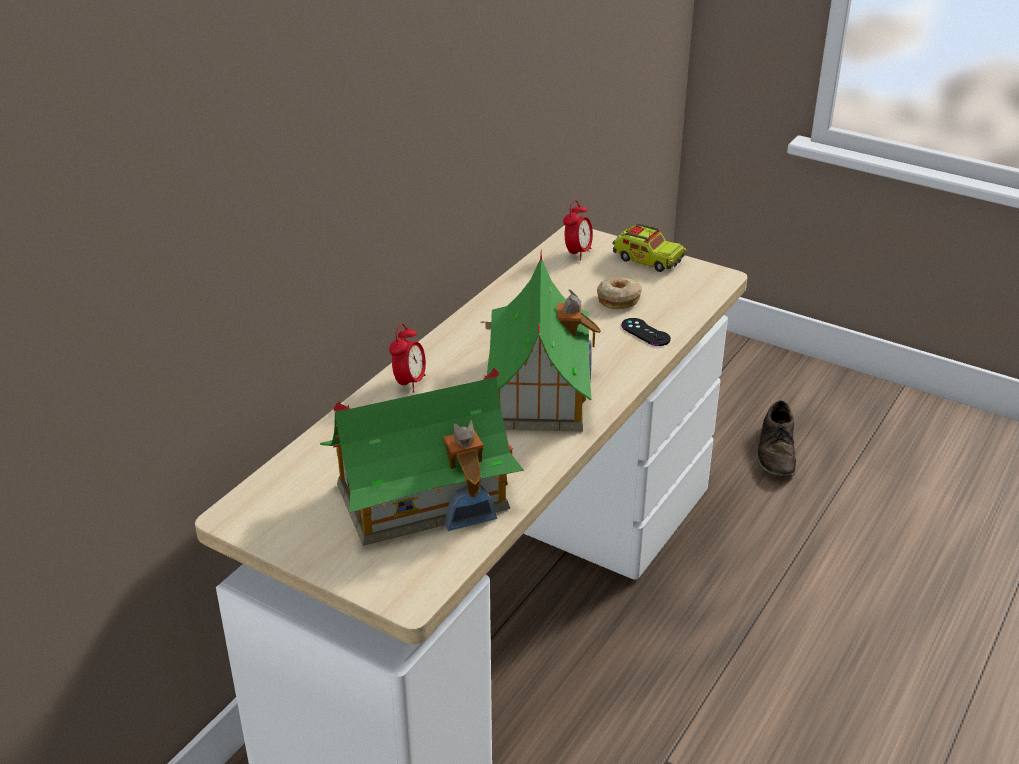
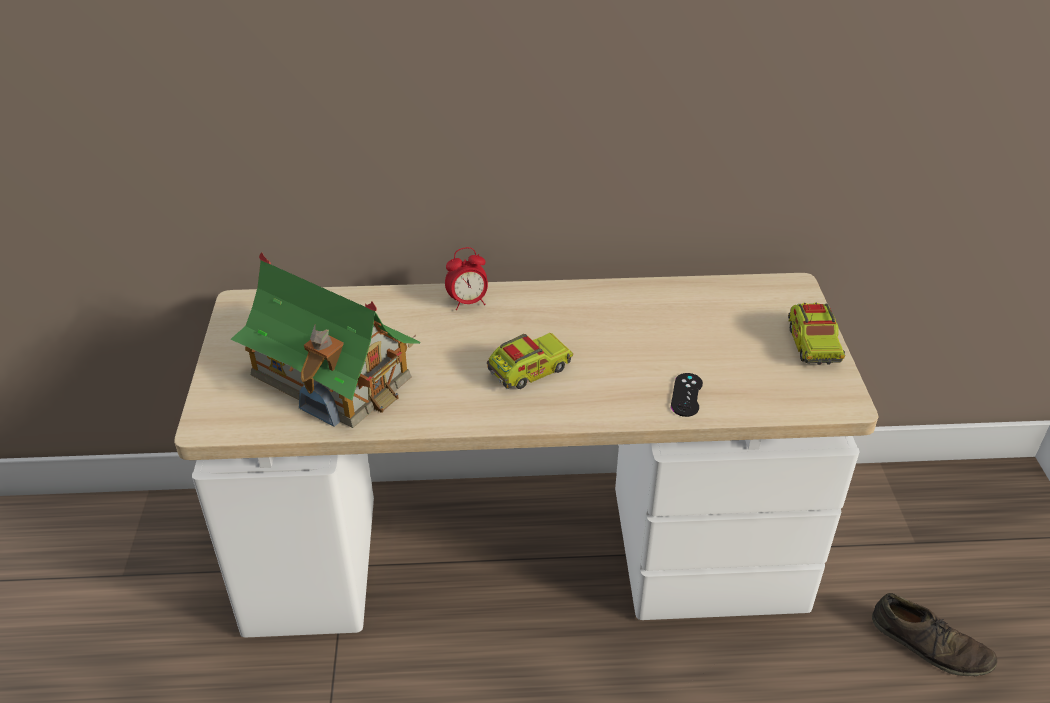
camera: 55 degrees right, 5 degrees up
toy house [481,250,601,431] -> toy truck [487,333,573,389]
alarm clock [563,200,593,260] -> none
donut [597,277,642,309] -> none
brown shoe [757,401,796,477] -> brown shoe turned 120 degrees counterclockwise [872,593,997,676]

